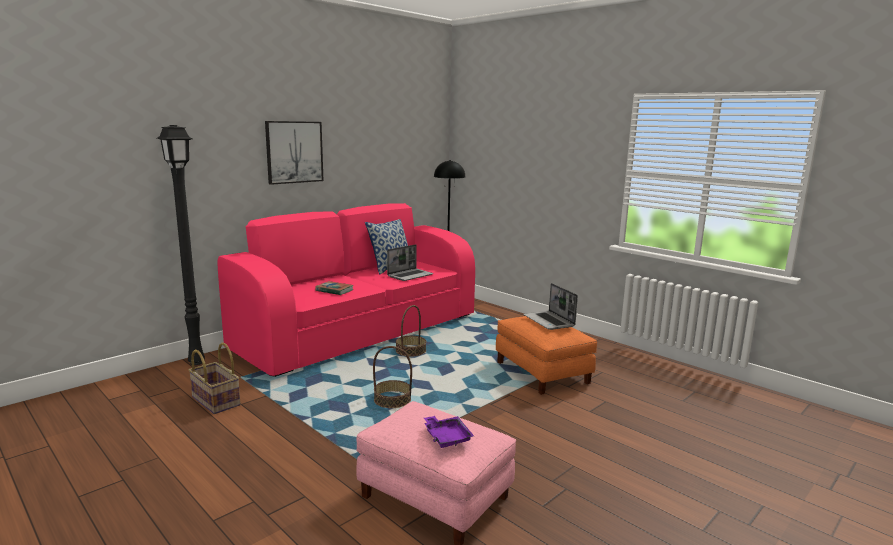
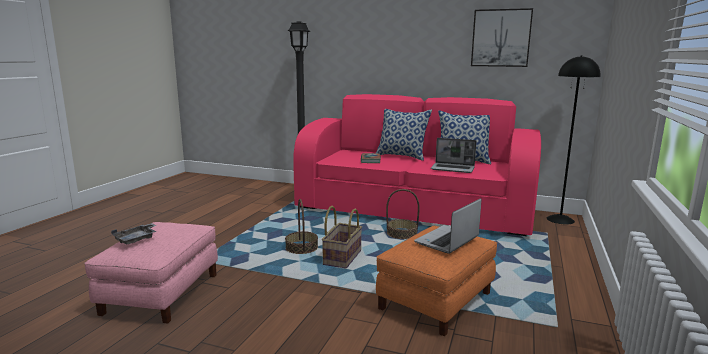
camera: 65 degrees right, 0 degrees up
basket [189,343,241,414] -> basket moved to [322,206,362,268]
picture [265,121,324,185] -> picture moved to [471,8,533,67]
purple tray [424,416,474,448] -> grey tray [111,223,157,244]
none -> pillow [376,109,432,161]

